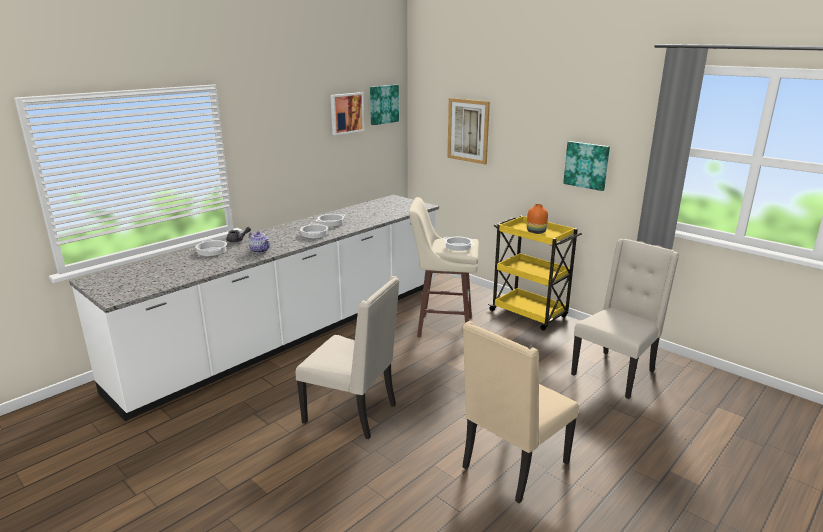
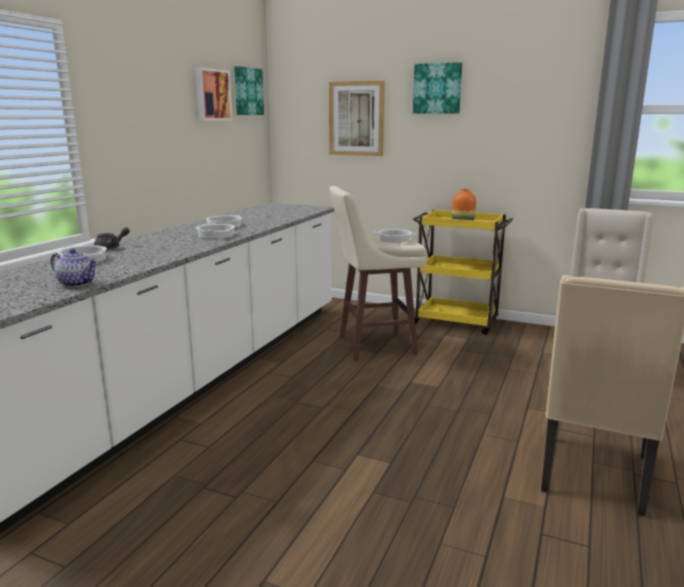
camera: 20 degrees left, 5 degrees down
teapot [249,231,270,253] -> teapot moved to [51,249,98,287]
beige chair [296,276,400,440] -> none
picture [563,141,610,191] -> picture moved to [413,62,462,114]

